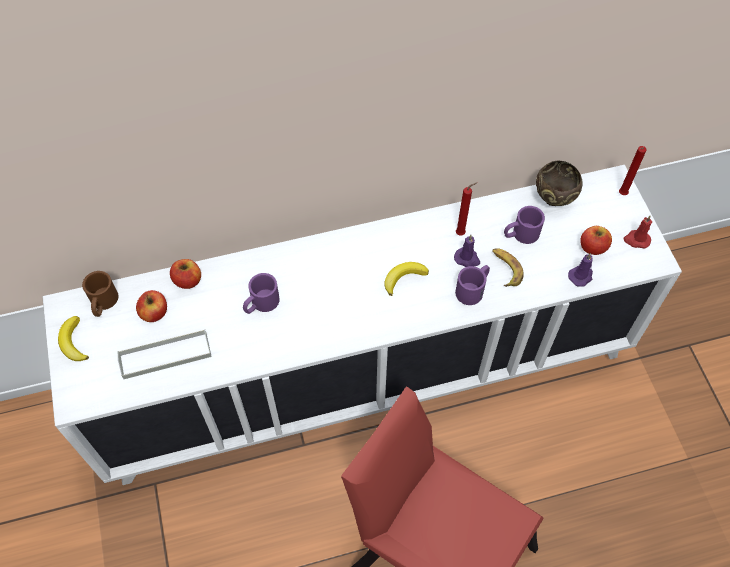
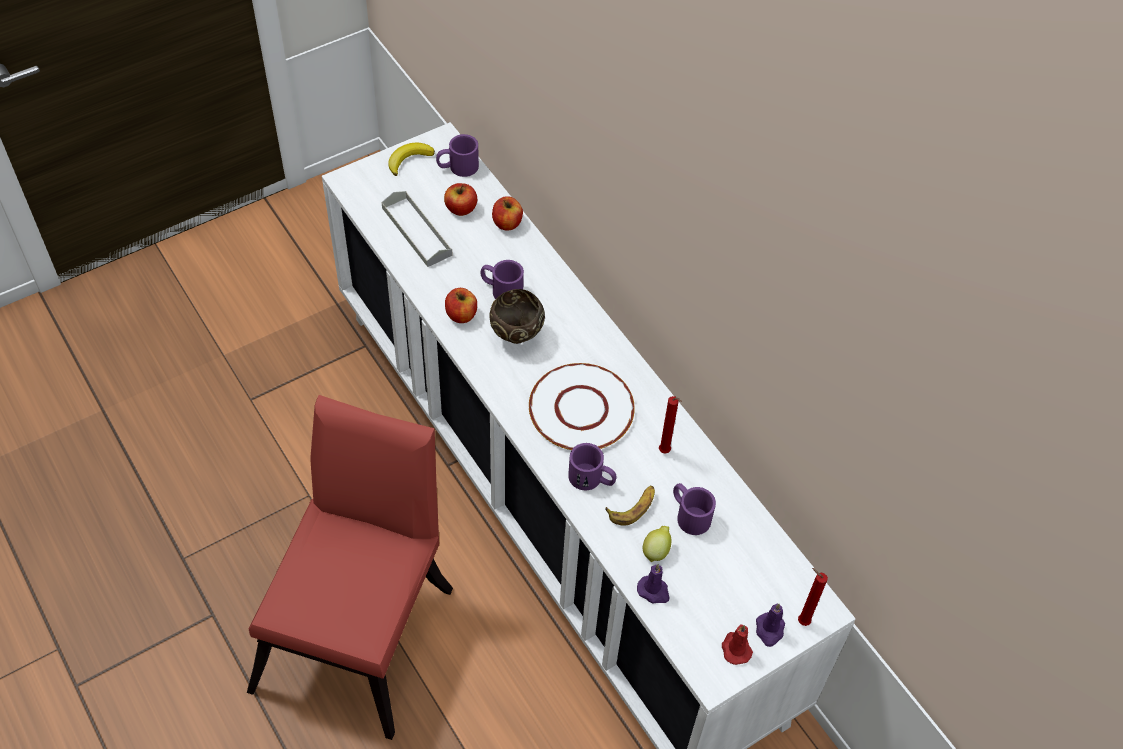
camera: 70 degrees right, 5 degrees down
brown mug [82,271,119,317] -> purple mug [436,134,479,177]
banana [384,262,429,296] -> white plate [529,363,635,450]
purple candle [454,235,480,267] -> purple candle moved to [756,604,785,647]
brown bowl [536,160,583,206] -> brown bowl moved to [490,289,545,344]
apple [580,226,612,255] -> apple moved to [445,288,477,323]
none -> lemon [643,526,671,563]

